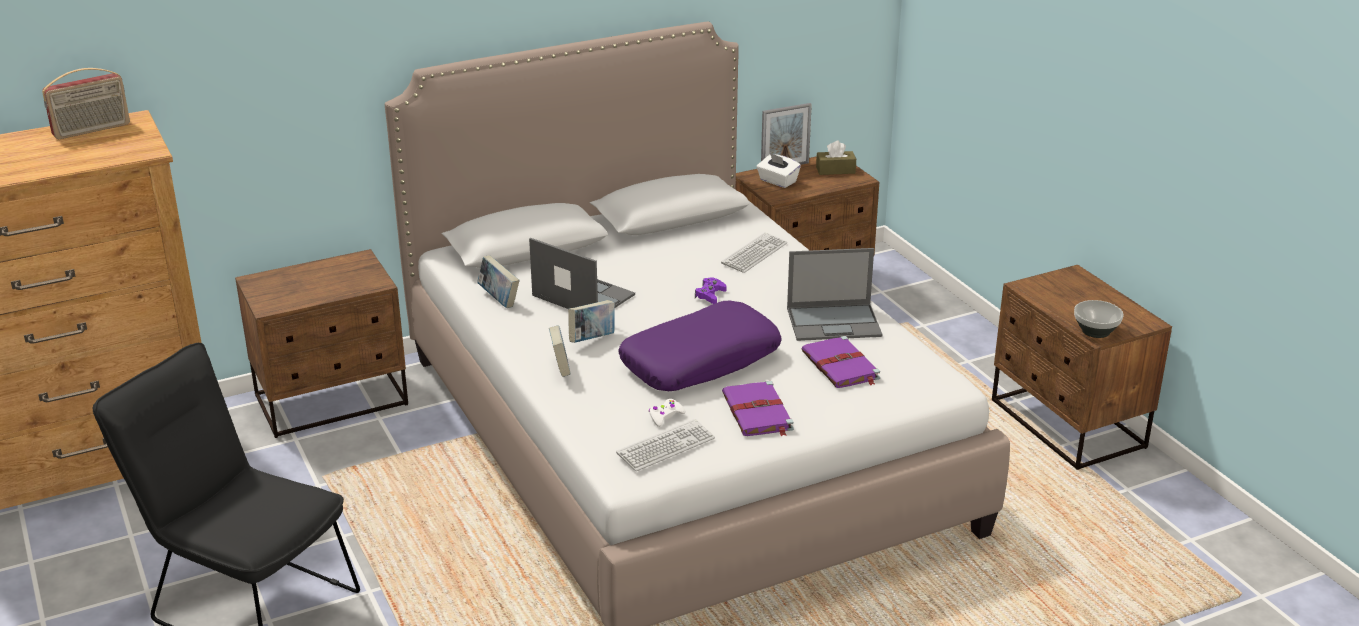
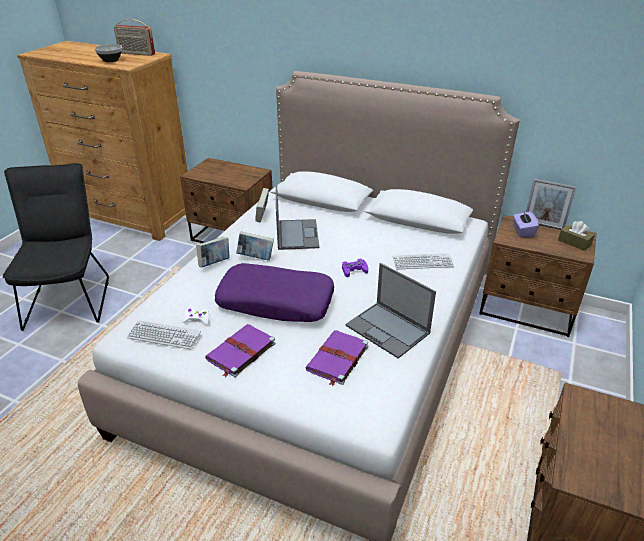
camera: 50 degrees right, 5 degrees up
white tissue box [757,153,801,188] -> purple tissue box [513,209,539,237]
bowl [1074,300,1124,338] -> bowl moved to [94,44,122,62]

